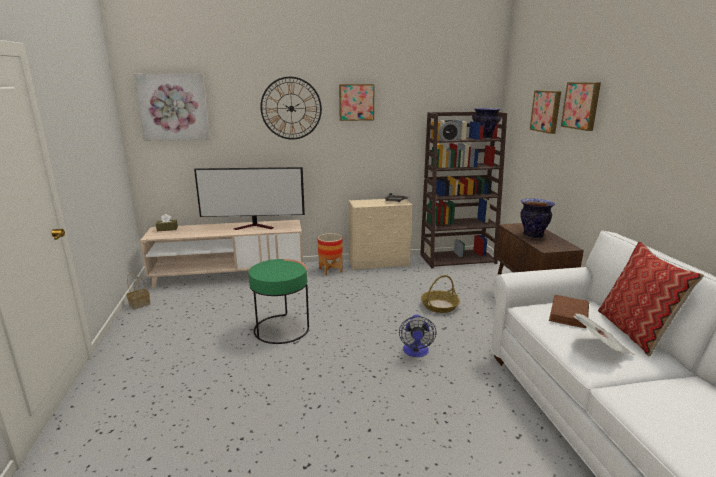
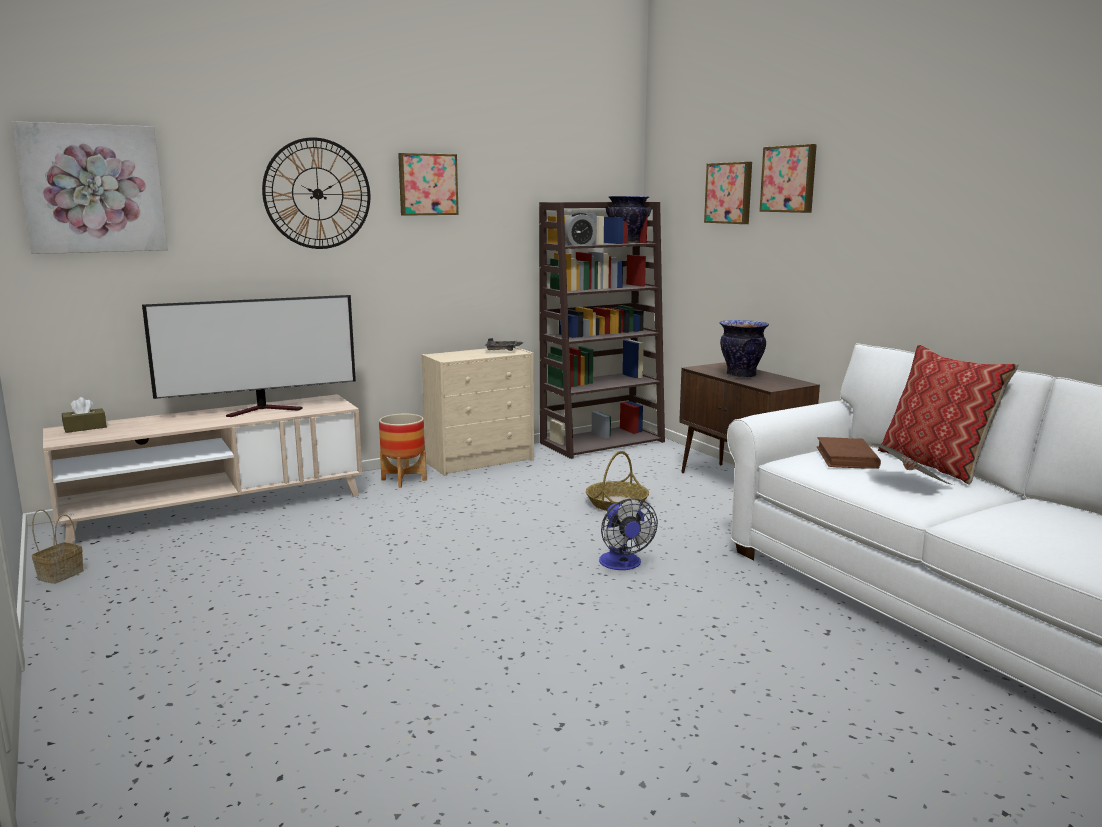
camera: 20 degrees left, 5 degrees down
green side table [249,259,309,344] -> none

